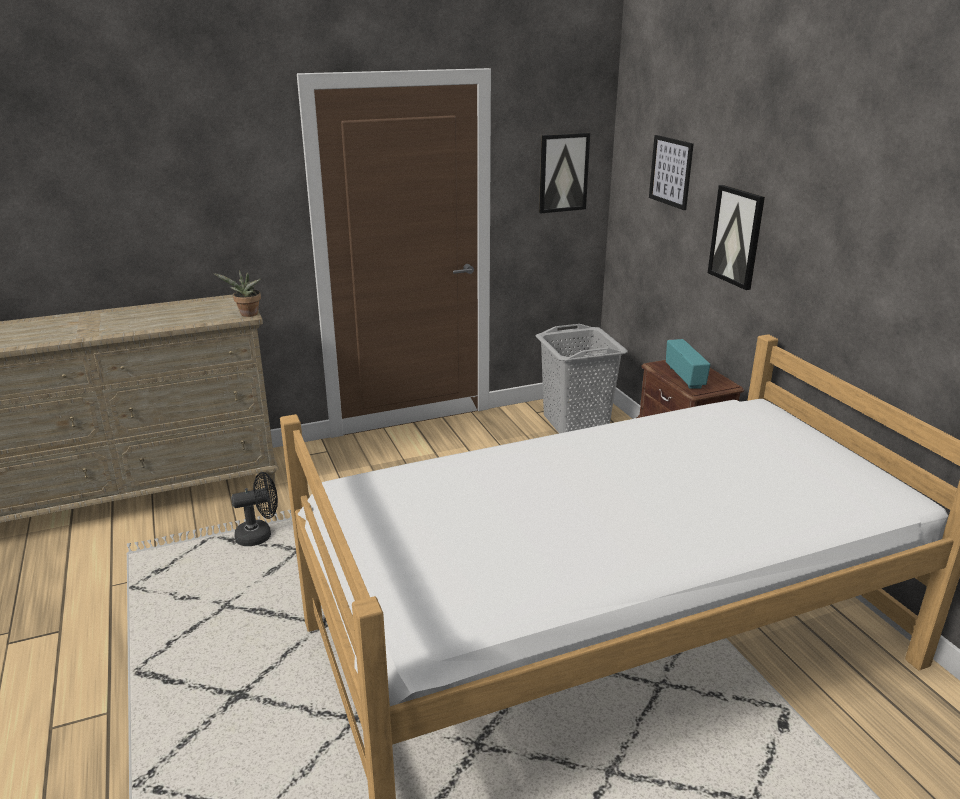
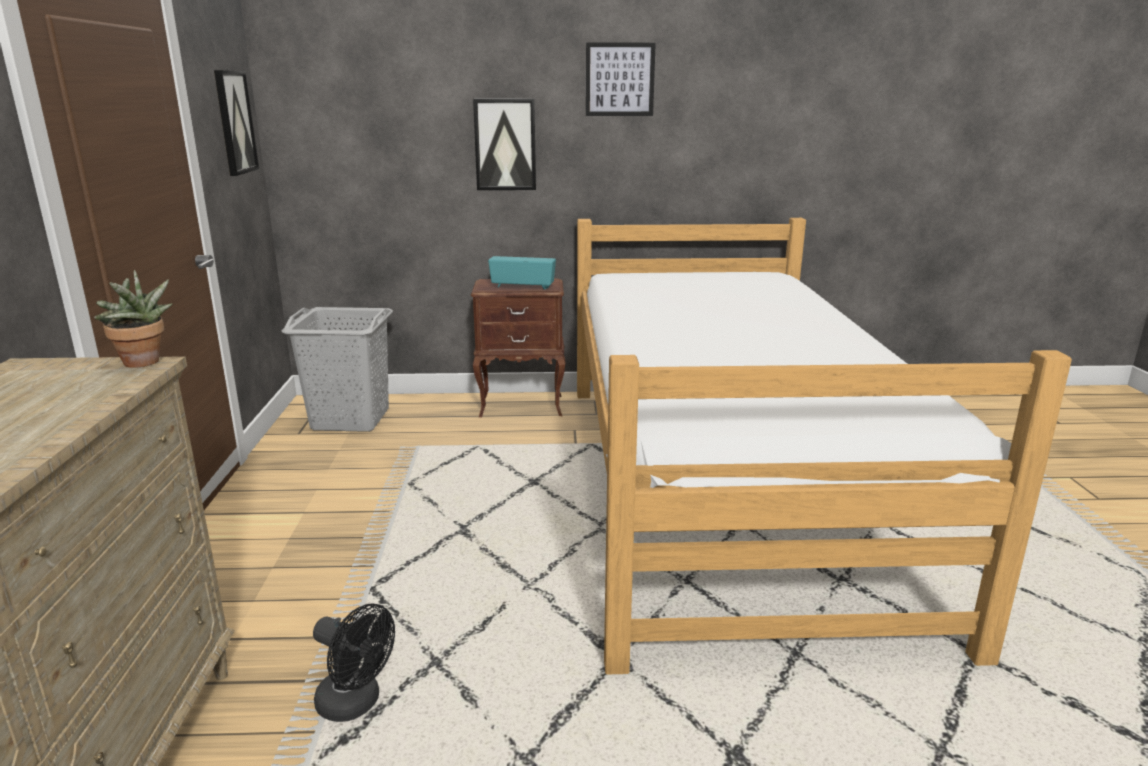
camera: 70 degrees left, 5 degrees down
black fan [231,472,278,546] -> black fan turned 120 degrees clockwise [313,603,395,722]
picture [649,135,694,210] -> picture moved to [586,43,656,116]

